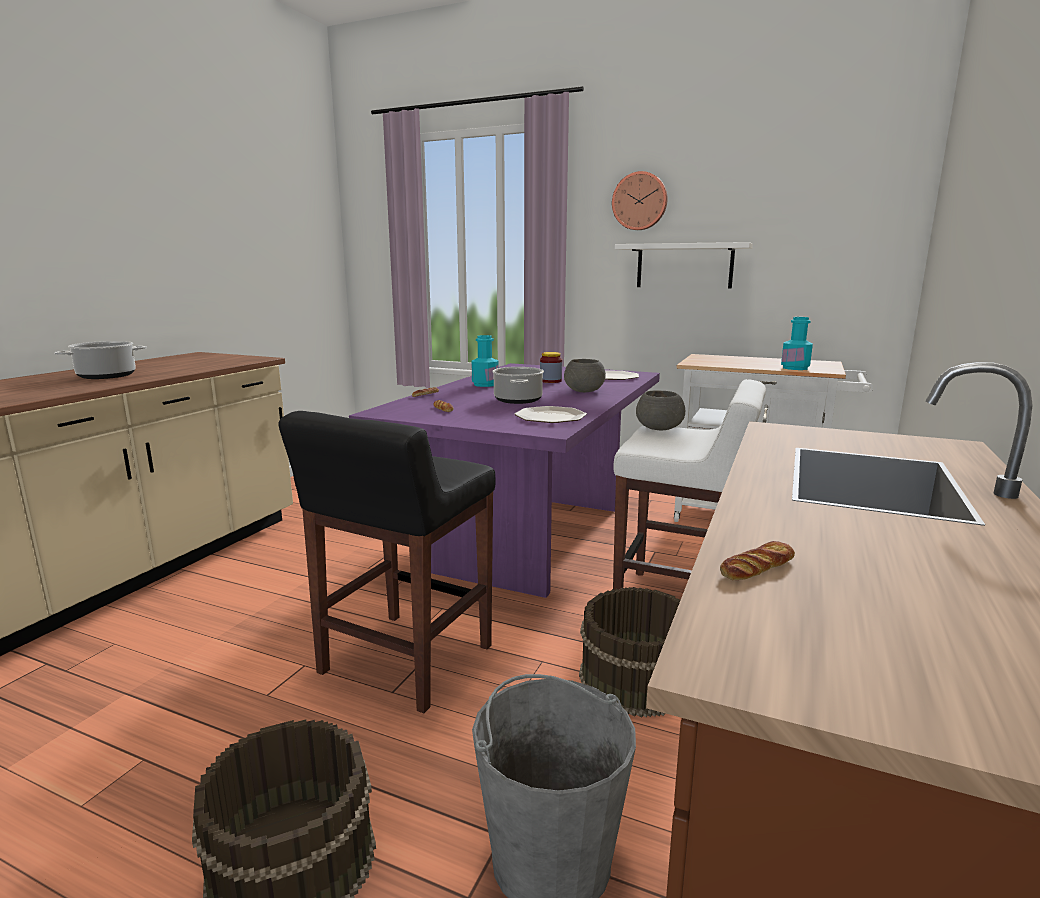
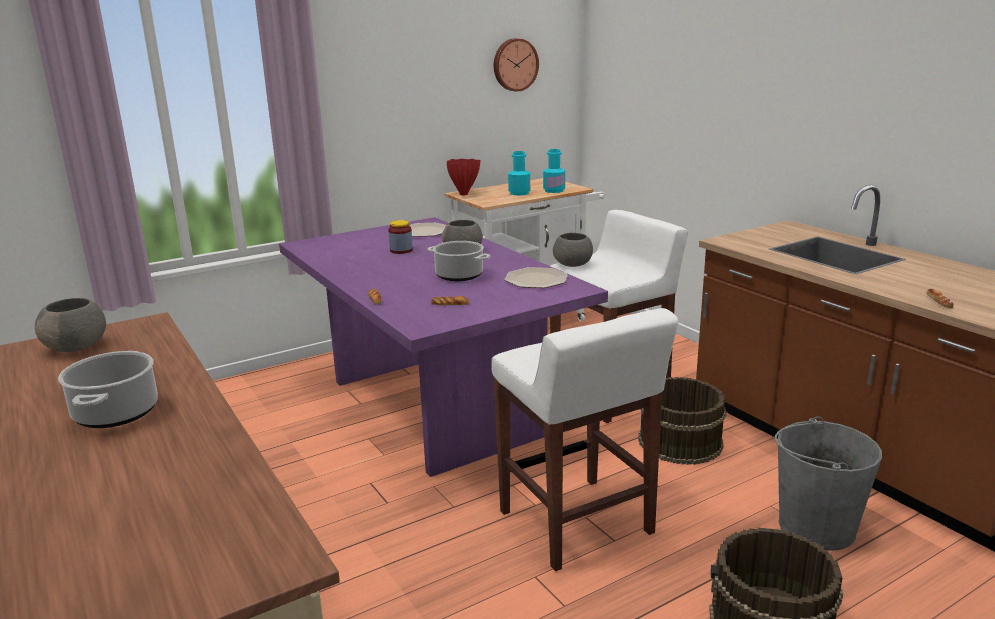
camera: 55 degrees left, 5 degrees up
black stool [278,411,495,713] -> white stool [491,308,678,571]
turquoise bottle [471,335,499,387] -> turquoise bottle moved to [508,151,530,196]
wall clock [612,171,668,230] -> wall clock moved to [494,38,539,91]
white shelf [615,242,753,288] -> none
none -> grey bowl [35,298,106,352]
none -> red vase [446,159,481,195]

